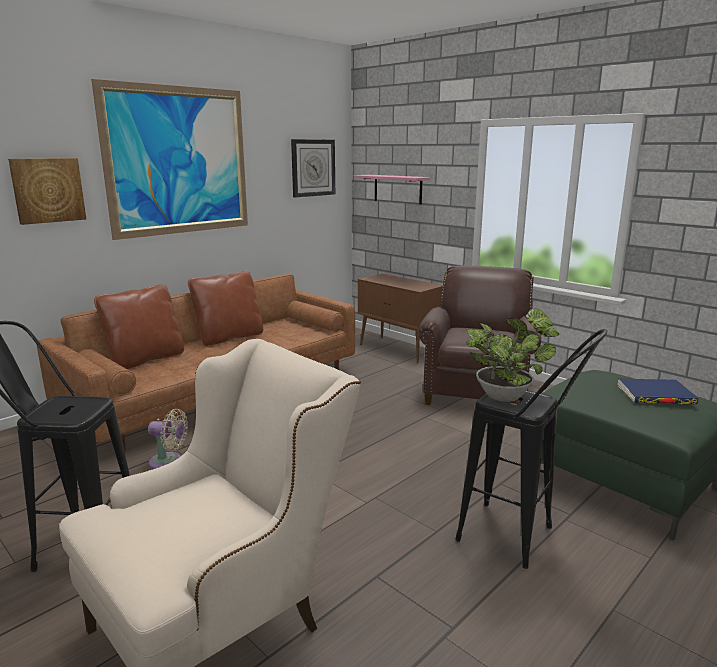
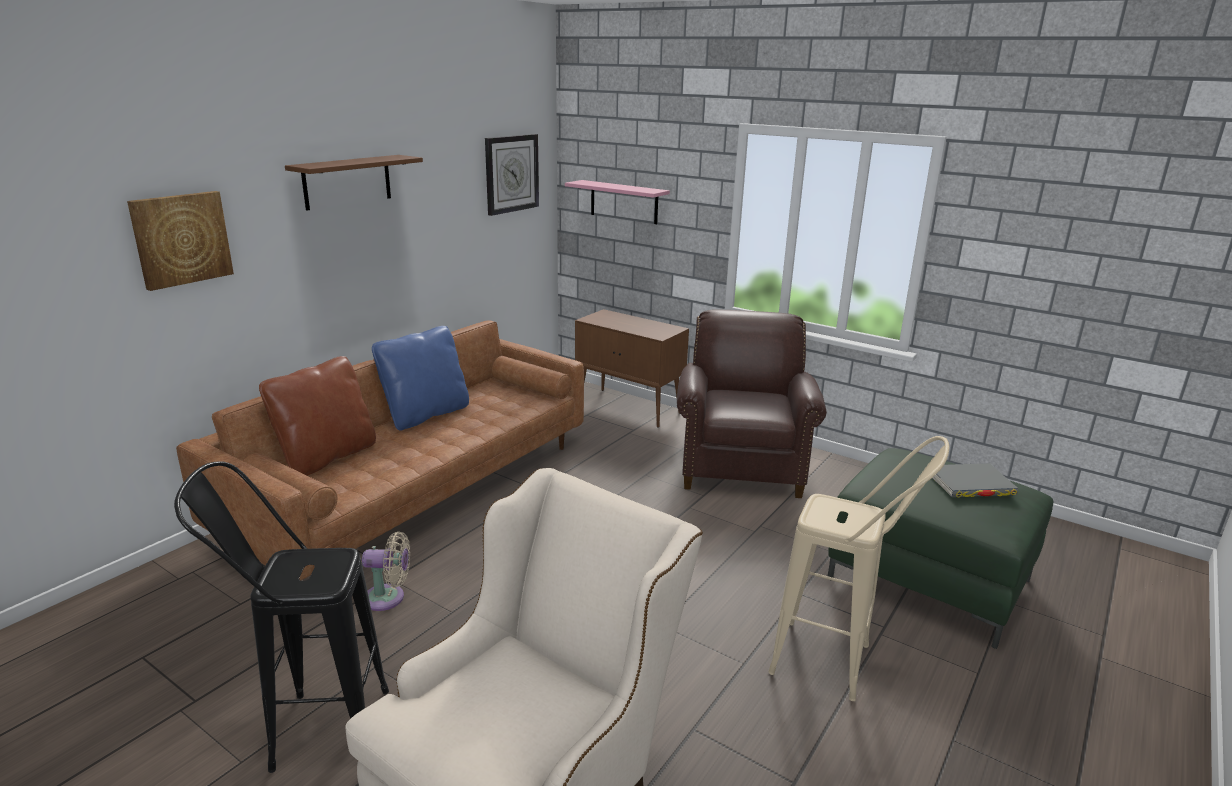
camera: 10 degrees left, 5 degrees up
picture [91,79,248,240] -> brown shelf [285,155,423,211]
brown pillow [188,271,263,346] -> blue pillow [372,326,469,431]
black stool [455,329,607,569] -> beige stool [769,436,950,701]
potted plant [466,308,559,402] -> none
blue book [618,379,698,404] -> grey book [932,463,1018,498]

